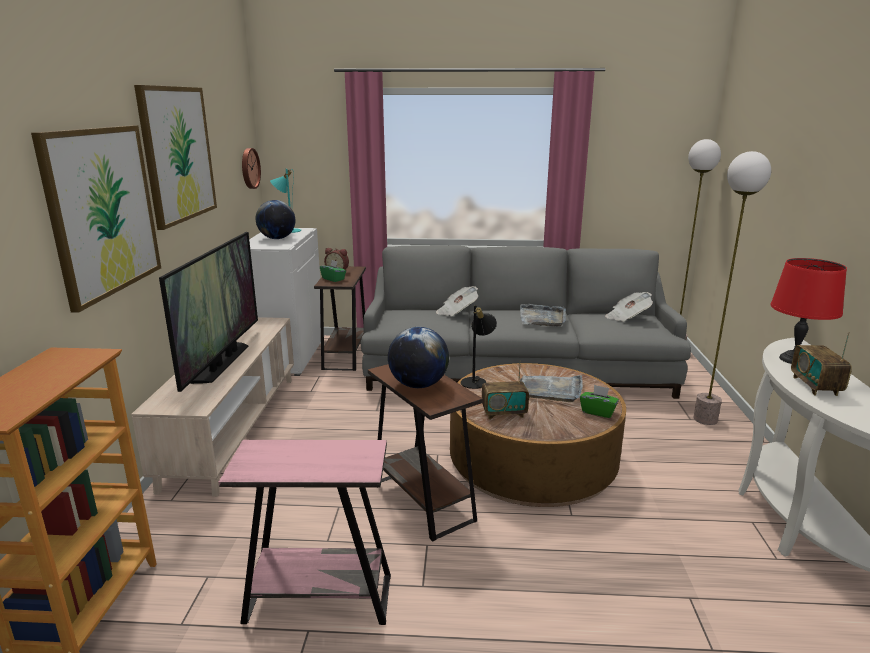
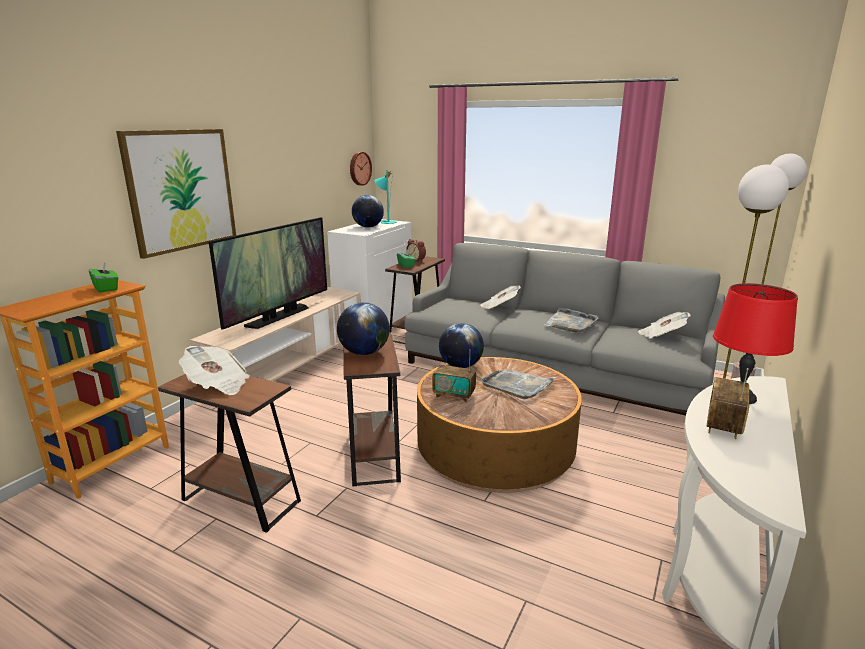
camera: 25 degrees right, 0 degrees up
picture [134,85,217,230] -> none
pink side table [218,440,391,625] -> brown side table [158,374,301,533]
black table lamp [461,305,497,389] -> globe [439,323,484,368]
green tissue box [580,385,619,418] -> green tissue box moved to [89,261,118,293]
none -> newspaper [179,346,250,395]

